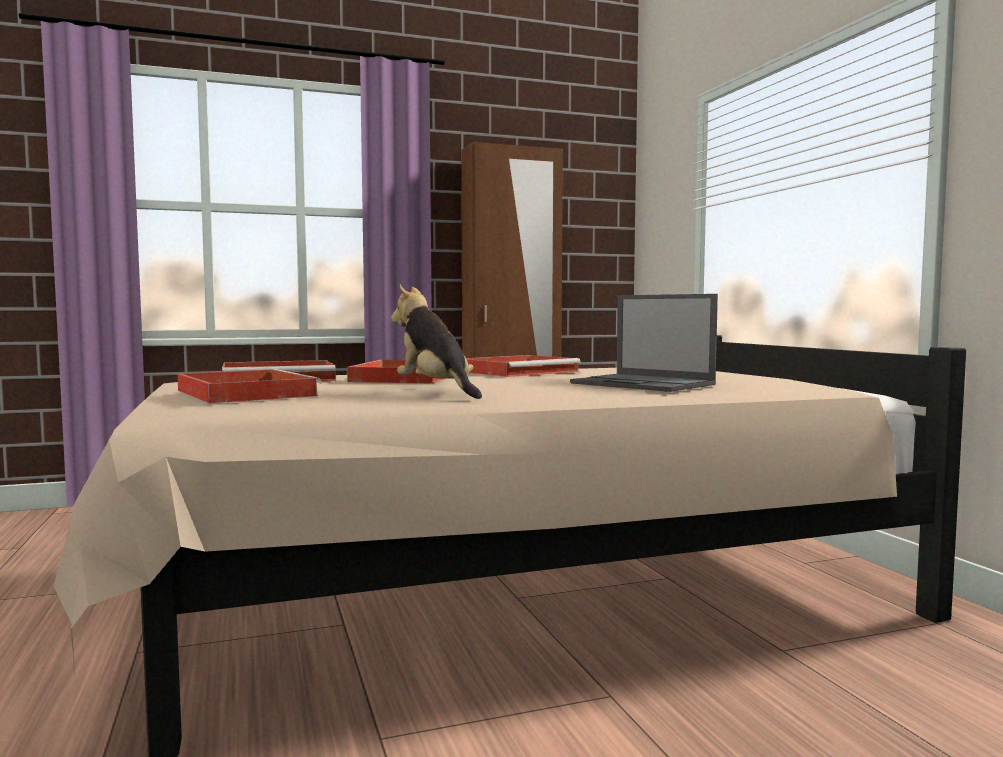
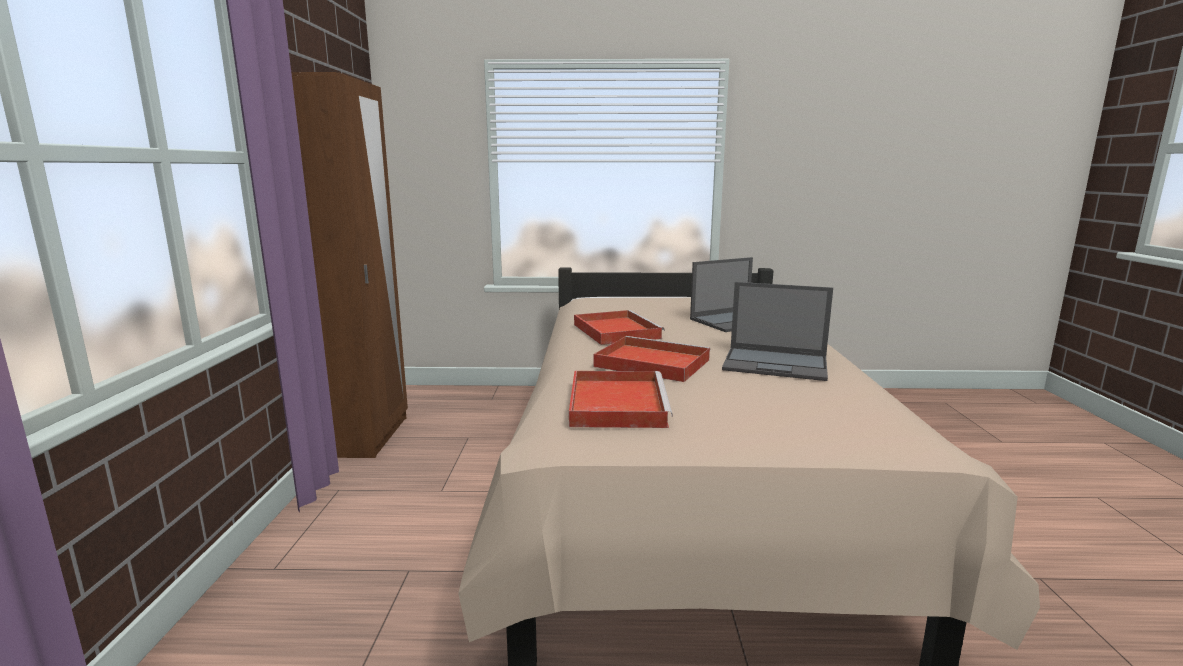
camera: 70 degrees left, 10 degrees up
red tray [177,369,321,403] -> none
plush toy [391,283,482,399] -> laptop [722,282,833,381]

